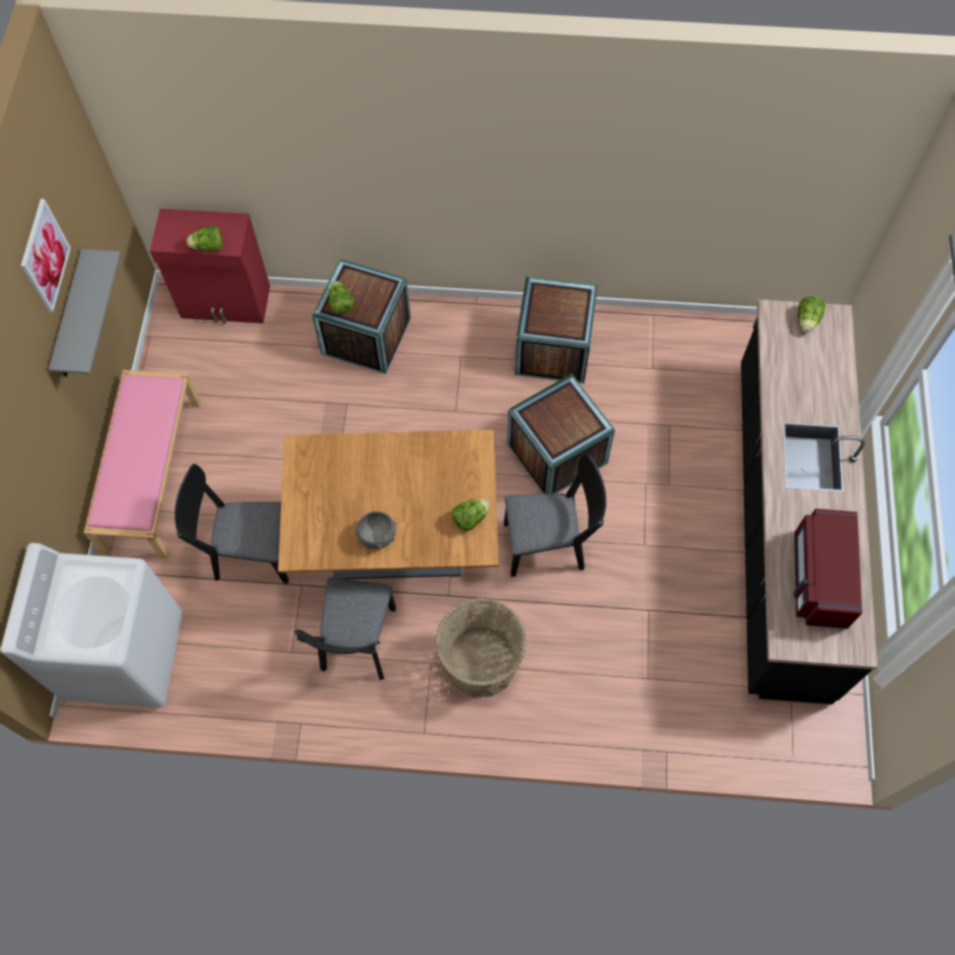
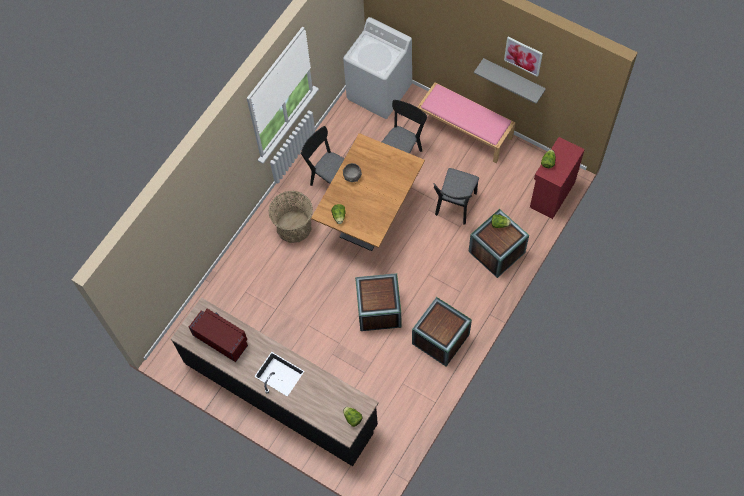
camera: 120 degrees right, 0 degrees up
black chair [504,453,606,577] -> black chair moved to [433,168,479,225]

